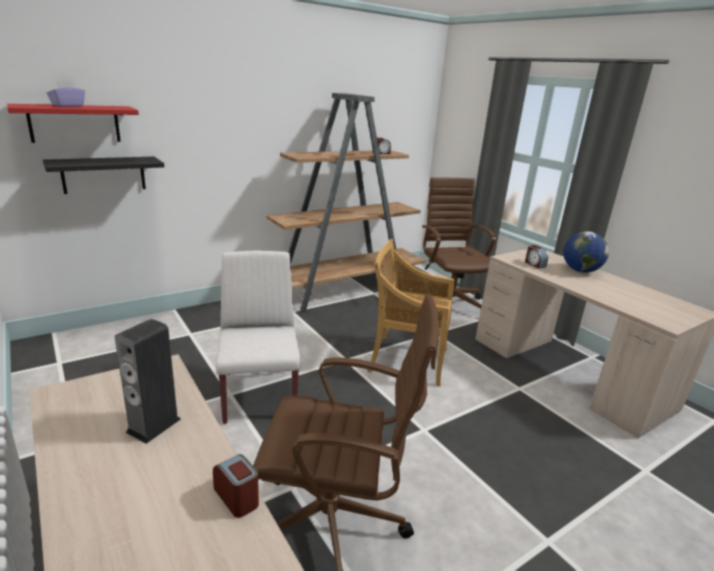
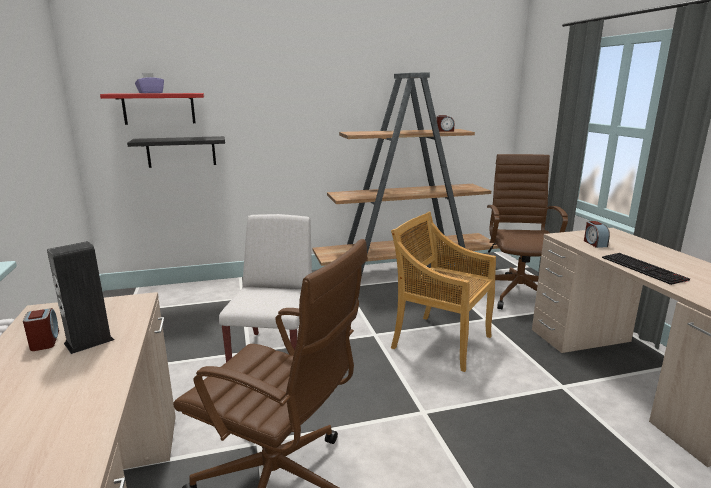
camera: 20 degrees right, 5 degrees down
alarm clock [213,454,259,518] -> alarm clock moved to [23,308,59,351]
globe [563,231,609,273] -> none
none -> keyboard [602,253,690,285]

